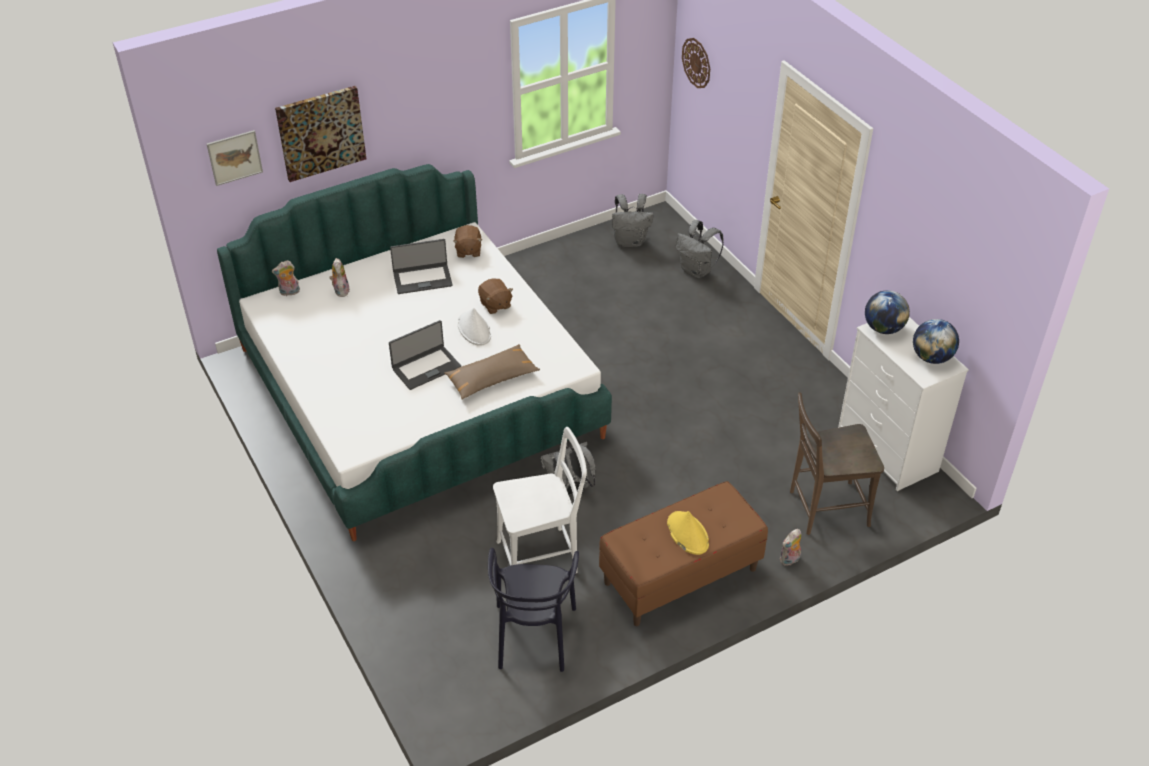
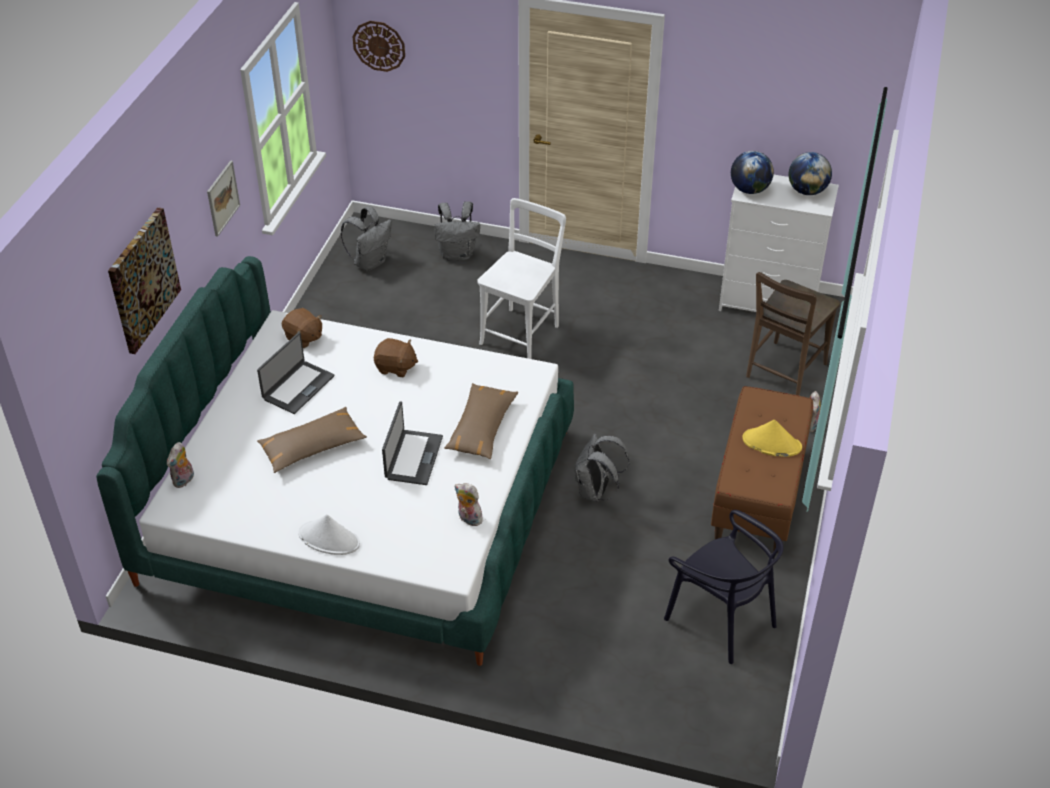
camera: 45 degrees left, 0 degrees up
picture [207,130,263,186] -> picture moved to [207,161,240,237]
plush toy [329,258,350,297] -> plush toy moved to [455,483,483,526]
white hat [458,308,491,346] -> white hat moved to [298,515,360,555]
white chair [493,427,587,573] -> white chair moved to [477,198,566,359]
none -> brown pillow [257,407,367,473]

